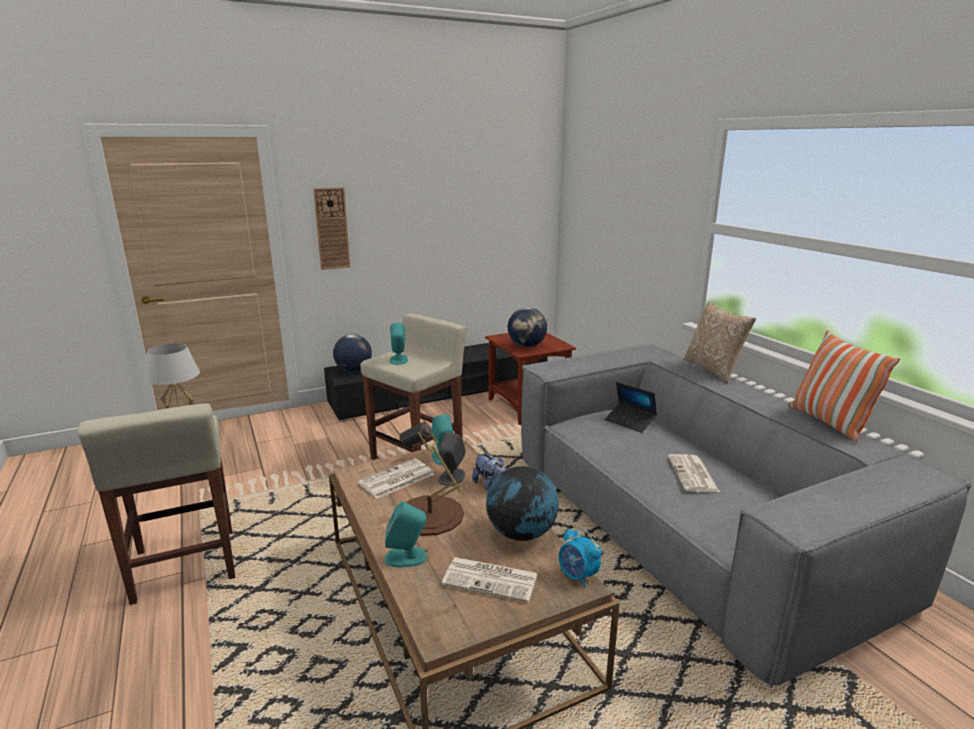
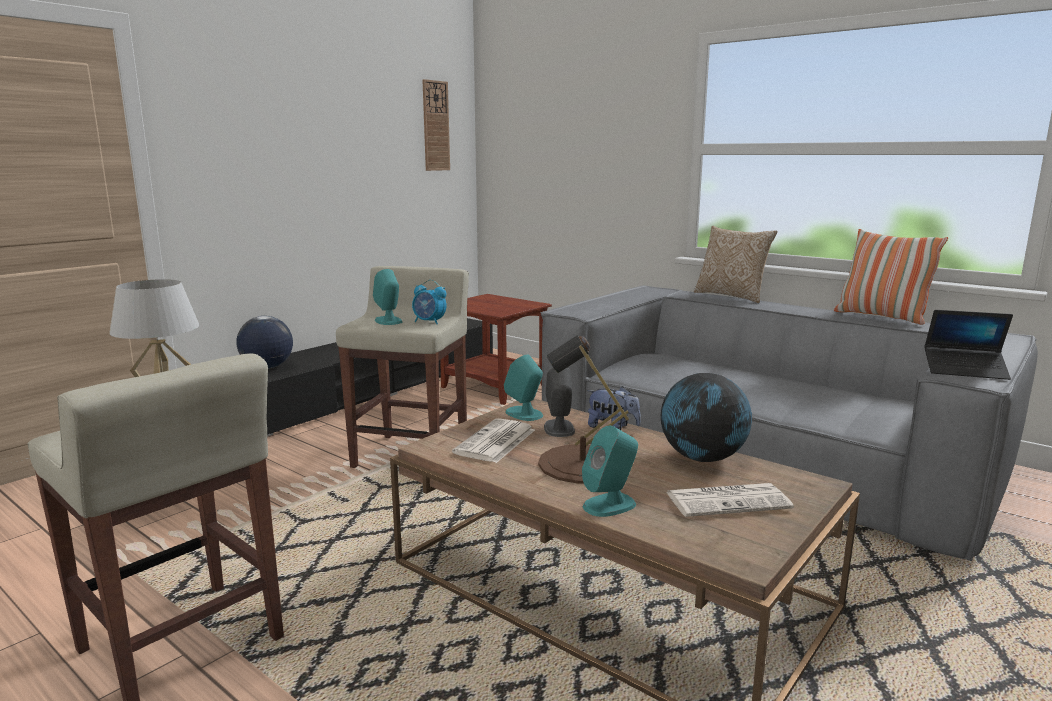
camera: 25 degrees left, 5 degrees down
wall clock [313,187,350,270] -> wall clock moved to [423,79,450,171]
globe [508,307,547,347] -> none
alarm clock [559,528,602,588] -> alarm clock moved to [412,280,447,324]
laptop [605,382,657,433] -> laptop moved to [925,310,1013,380]
newspaper [668,454,720,492] -> none

